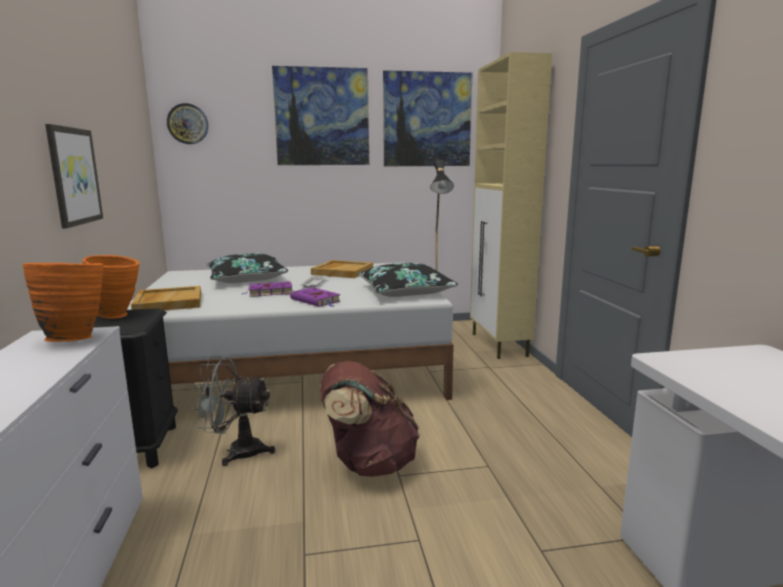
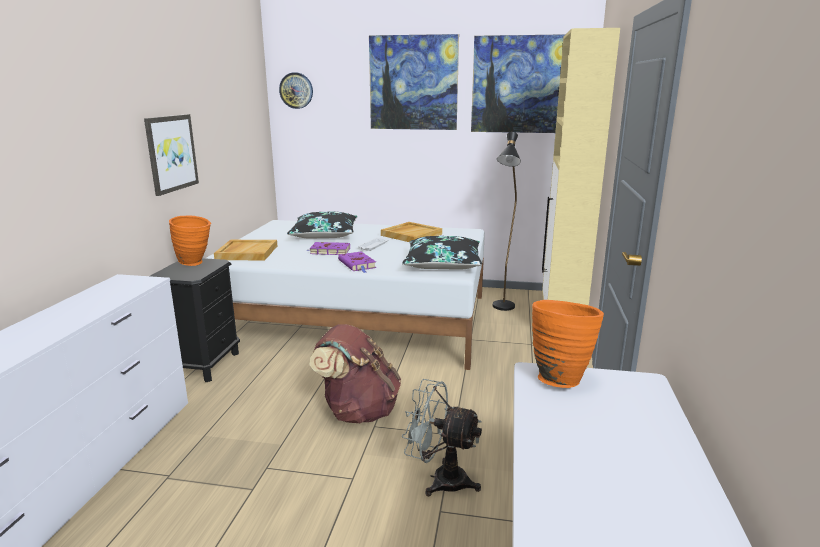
camera: 20 degrees right, 5 degrees up
orange vase [23,263,103,342] -> orange vase moved to [532,300,604,388]
grey fan [192,357,275,466] -> grey fan moved to [402,379,482,497]

